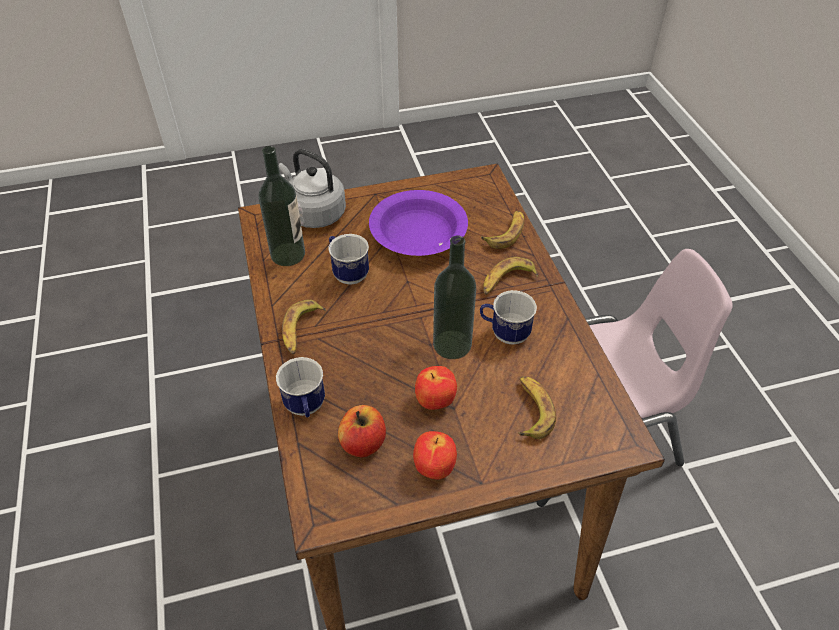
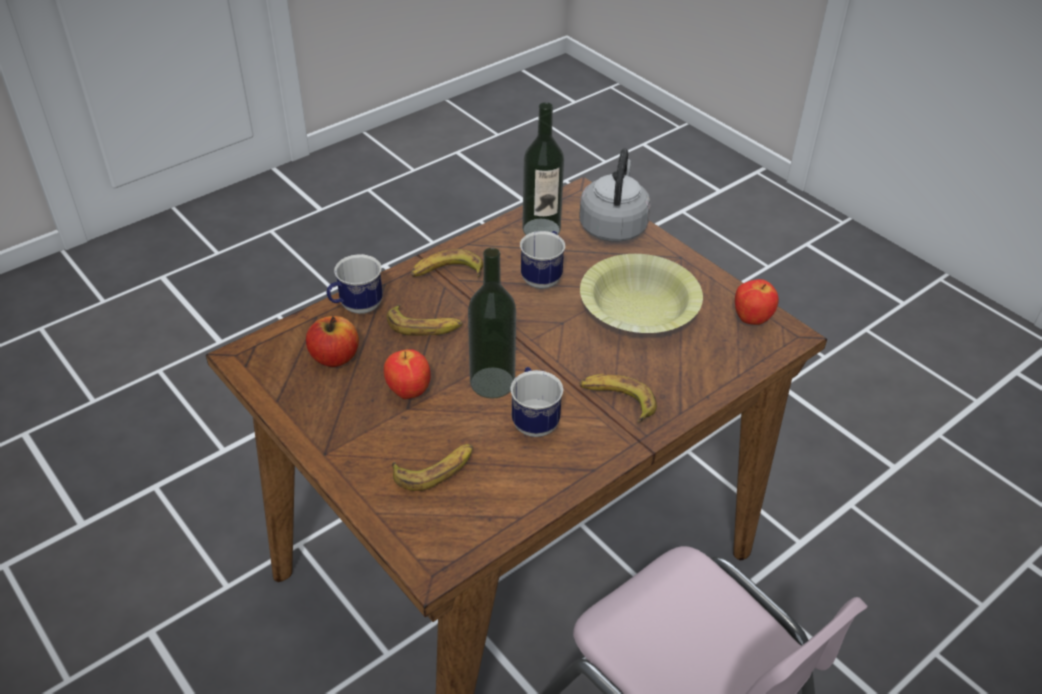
camera: 65 degrees right, 5 degrees down
purple bowl [369,190,468,256] -> yellow bowl [580,254,703,333]
apple [413,431,457,479] -> apple moved to [735,279,779,325]
banana [481,211,524,249] -> banana moved to [387,304,463,335]

